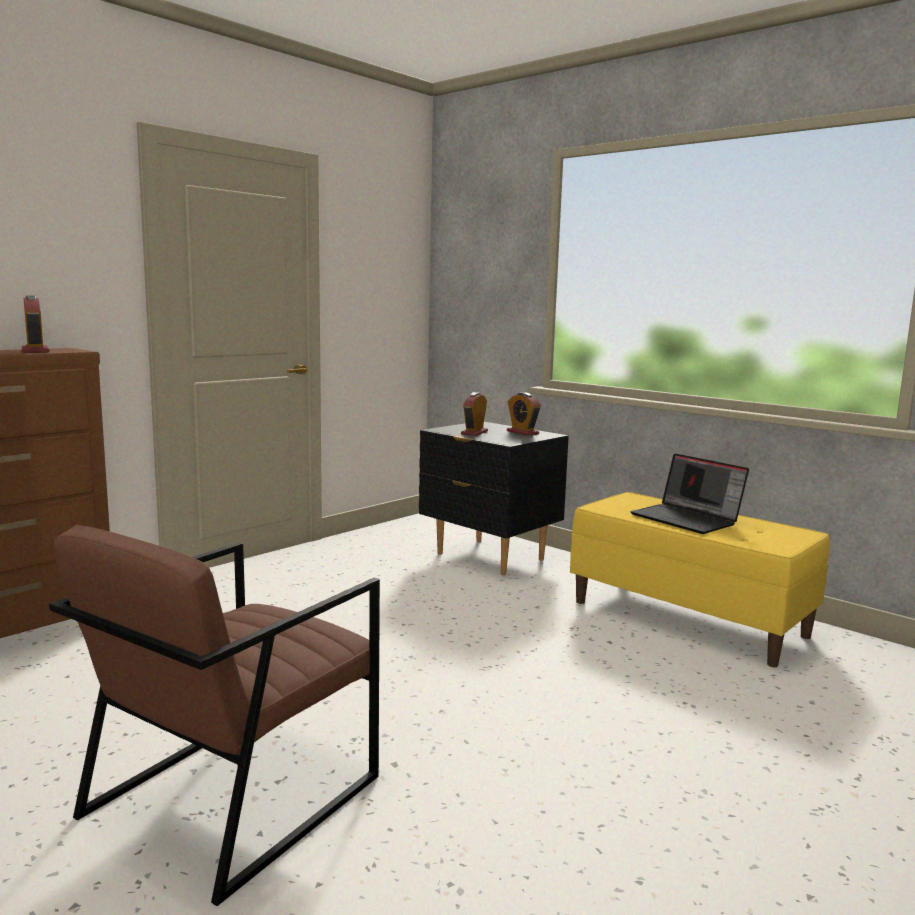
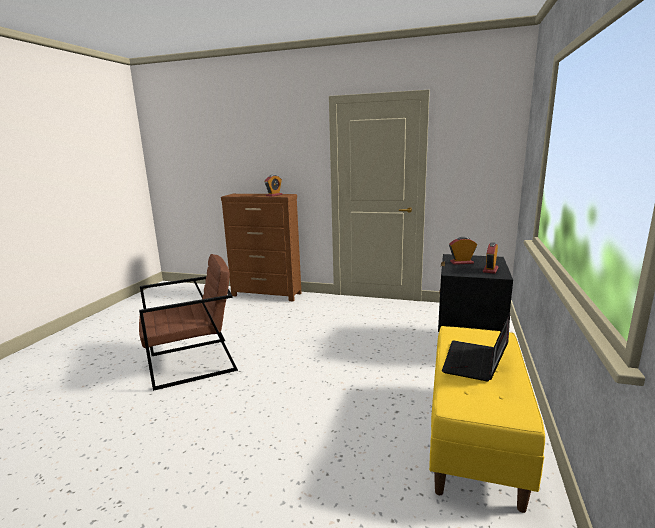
camera: 65 degrees right, 5 degrees up
brown armchair [49,525,380,906] -> brown armchair turned 150 degrees clockwise [139,254,238,391]

